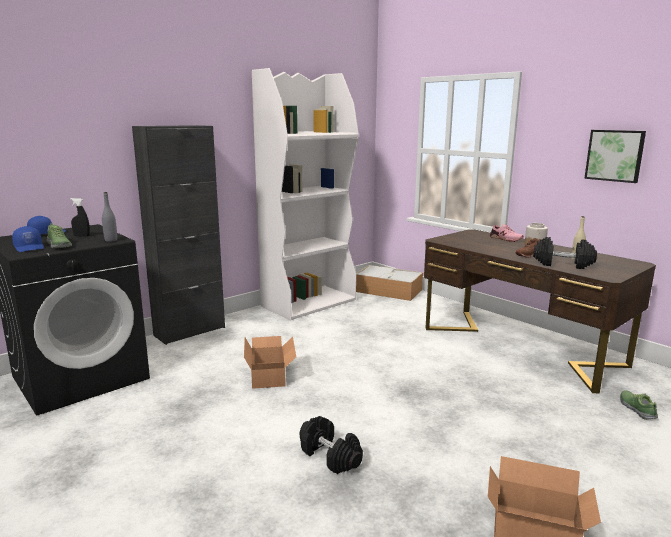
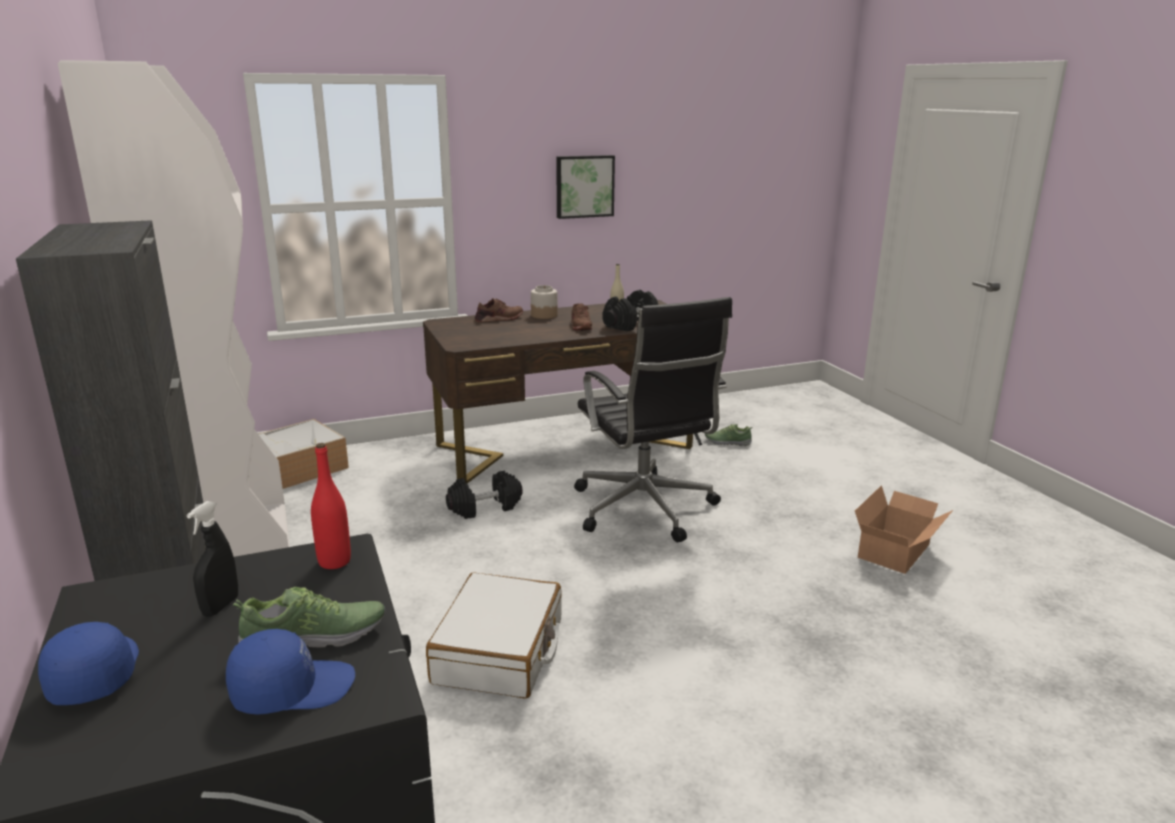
camera: 70 degrees left, 5 degrees up
grey bottle [102,192,117,242] -> red bottle [311,443,351,569]
cardboard box [244,336,296,389] -> white suitcase [426,572,562,699]
black dumbbell [300,416,363,474] -> black dumbbell moved to [446,471,523,519]
pink shoe [490,224,524,242] -> brown shoe [475,298,523,322]
none -> black office chair [574,297,732,542]

